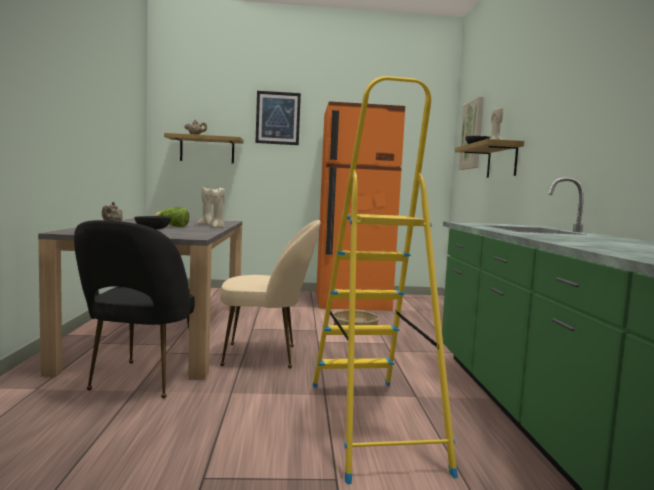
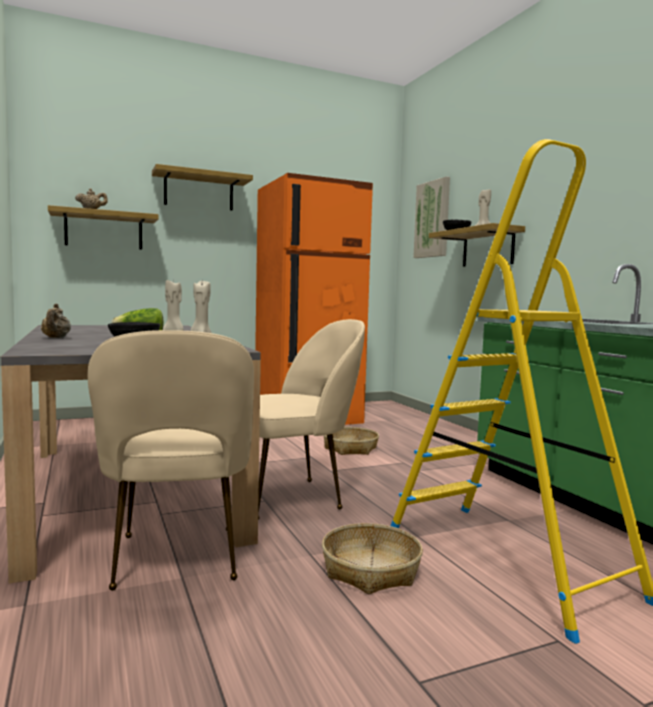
camera: 20 degrees left, 0 degrees up
black chair [74,220,195,398] -> beige chair [88,330,254,591]
picture [255,91,301,145] -> shelf [152,164,253,211]
none -> basket [322,523,423,594]

